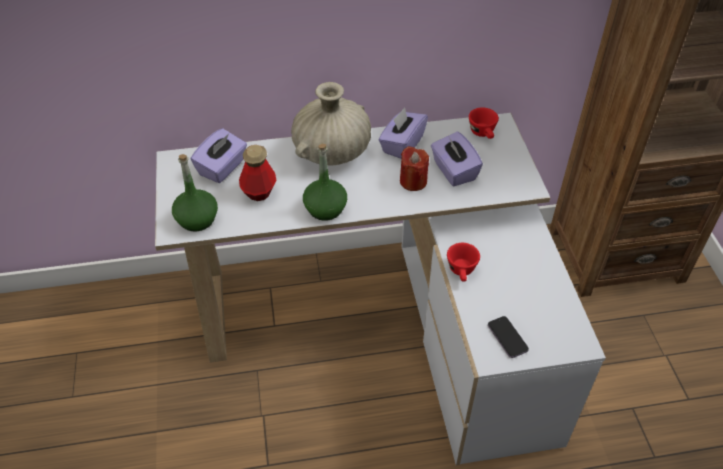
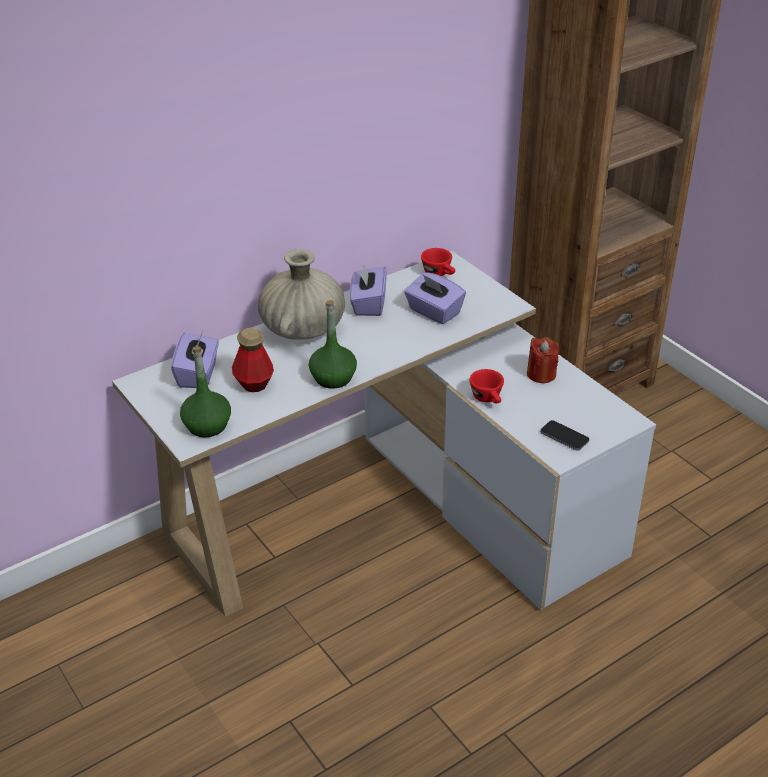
camera: 25 degrees left, 10 degrees down
red candle [400,146,429,191] -> red candle moved to [527,337,559,383]

